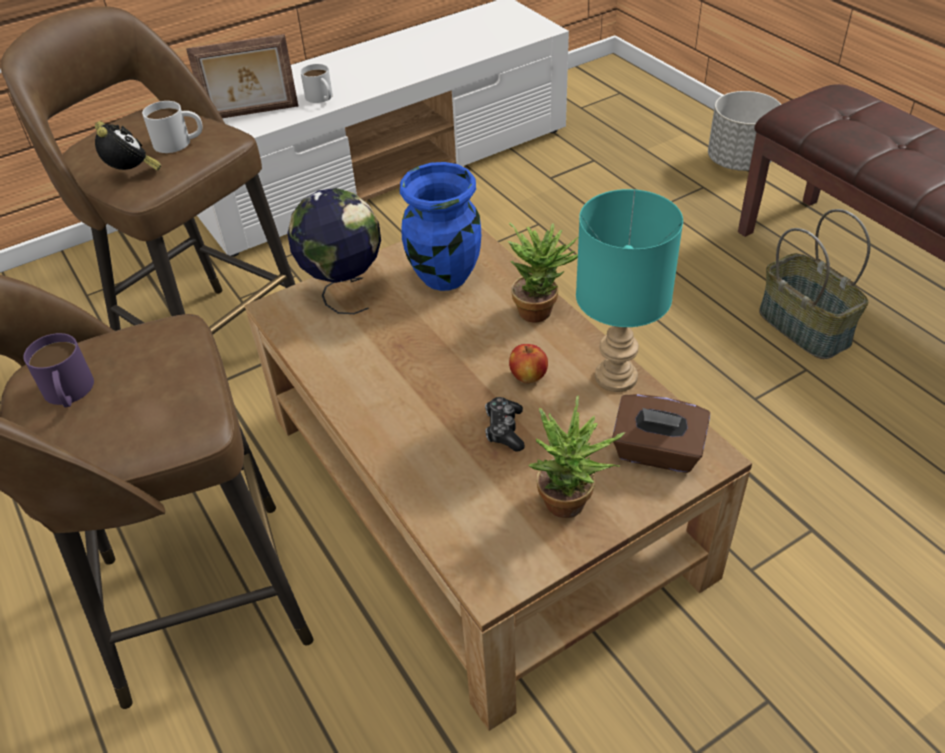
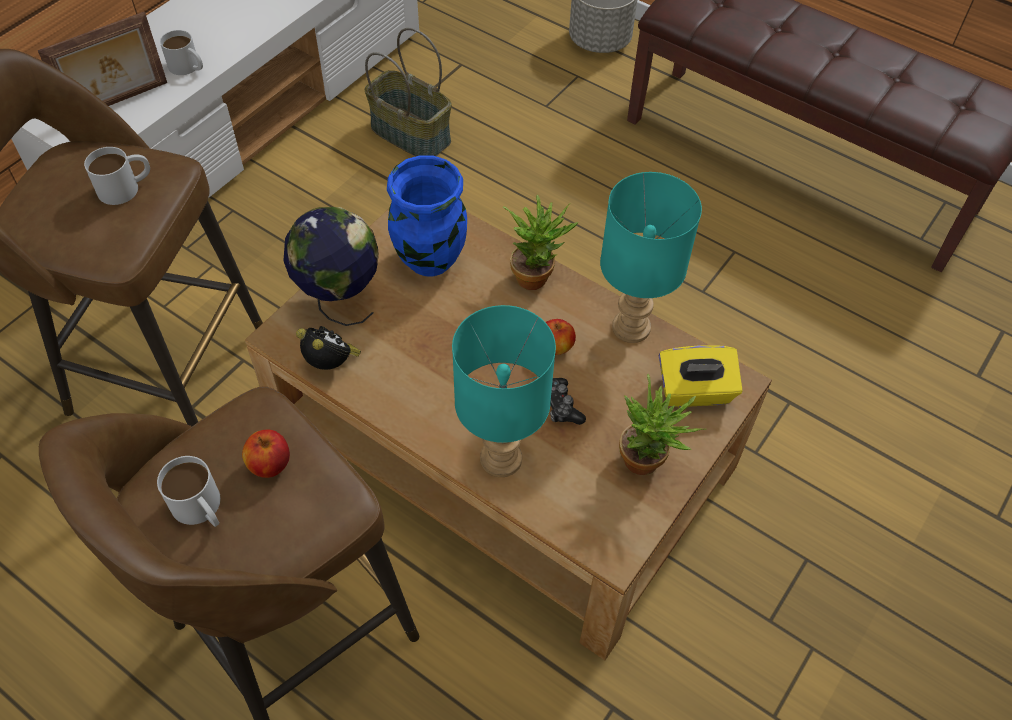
camera: 25 degrees left, 10 degrees up
purple mug [23,333,94,408] -> white mug [157,456,221,527]
alarm clock [95,121,161,171] -> alarm clock moved to [296,326,361,370]
brown tissue box [612,394,710,473] -> yellow tissue box [659,345,743,407]
basket [759,209,871,359] -> basket moved to [365,28,452,157]
none -> apple [242,430,290,478]
none -> turquoise table lamp [452,305,556,477]

